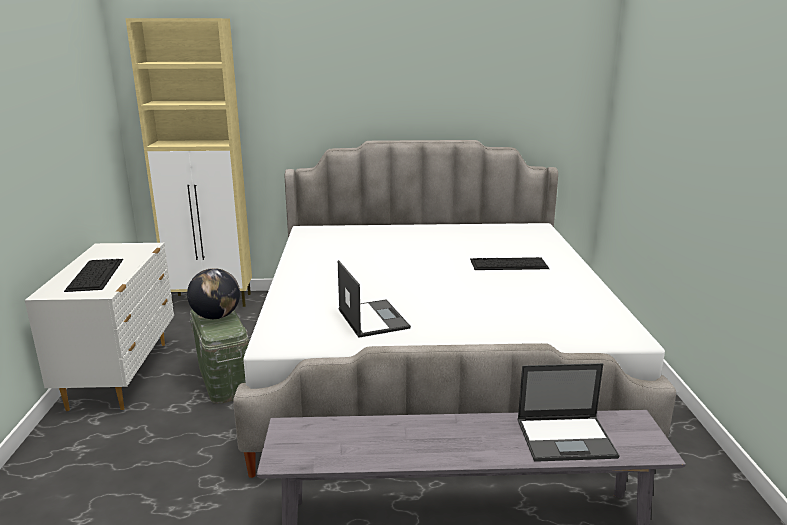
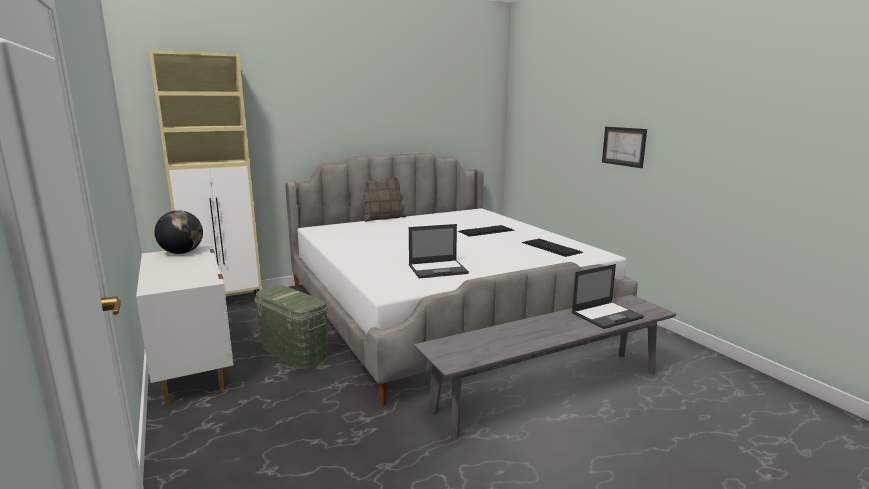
camera: 25 degrees left, 5 degrees down
keyboard [64,259,123,292] -> keyboard moved to [522,239,583,257]
globe [187,268,240,319] -> globe moved to [154,210,203,254]
laptop [338,260,411,338] -> laptop turned 120 degrees clockwise [409,224,469,278]
none -> pillow [364,177,406,222]
none -> picture [602,127,647,168]

